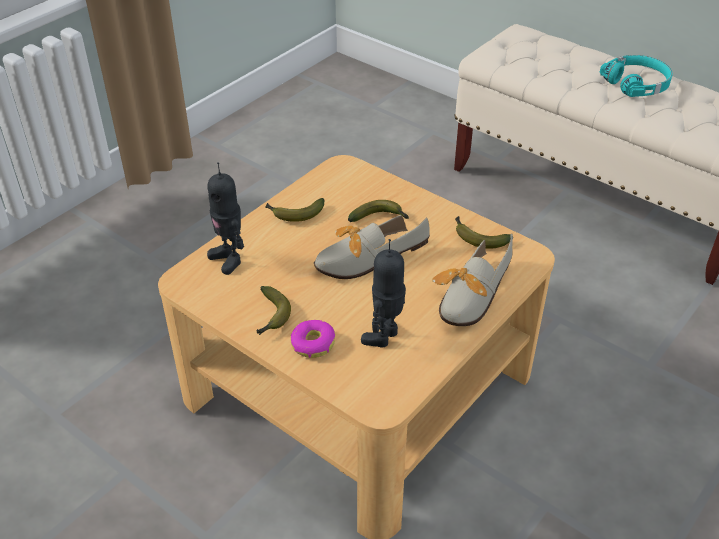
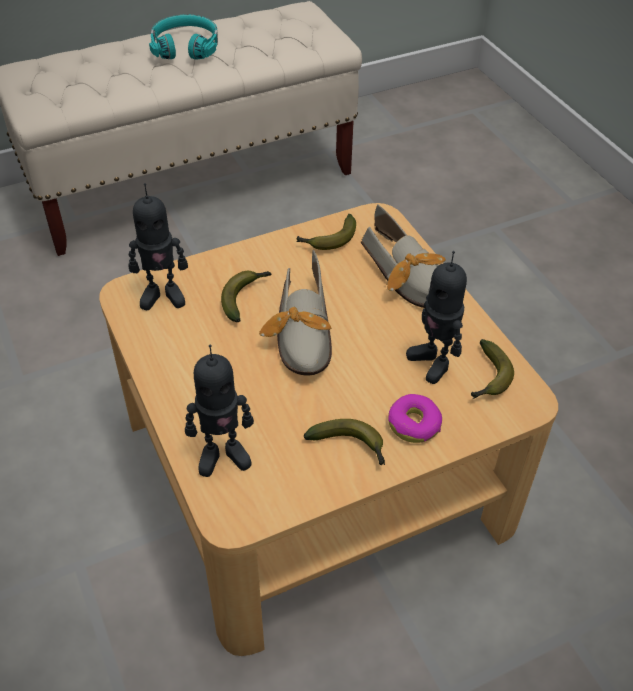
camera: 65 degrees left, 5 degrees up
banana [265,198,325,222] -> banana moved to [471,339,514,399]
none -> toy robot [128,183,188,310]

